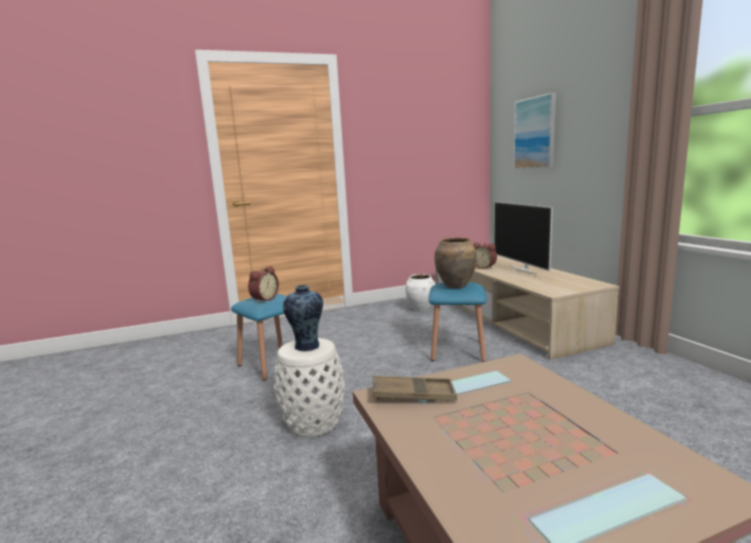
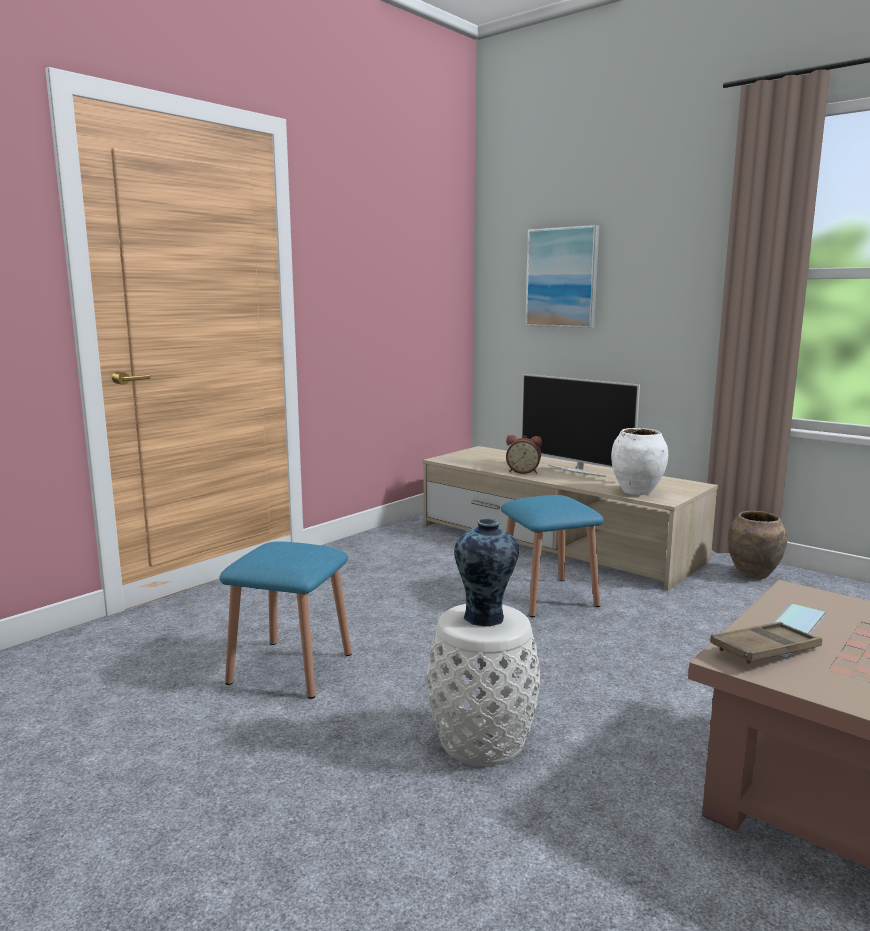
camera: 30 degrees left, 0 degrees up
alarm clock [248,266,279,303] -> none
white vase [405,274,435,312] -> white vase moved to [611,428,668,495]
brown vase [434,238,477,288] -> brown vase moved to [728,511,787,579]

